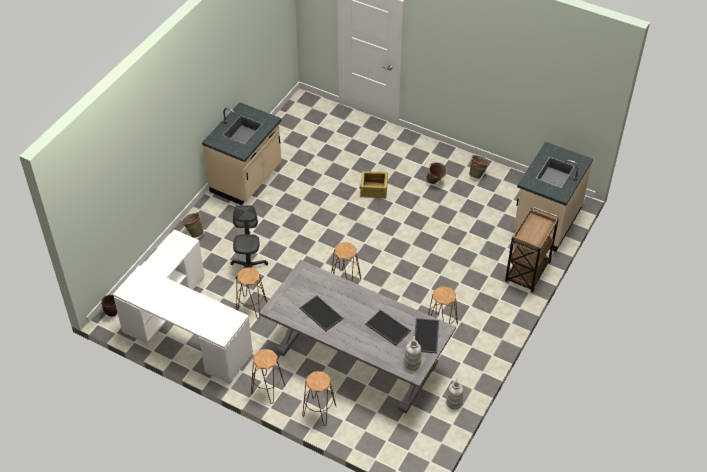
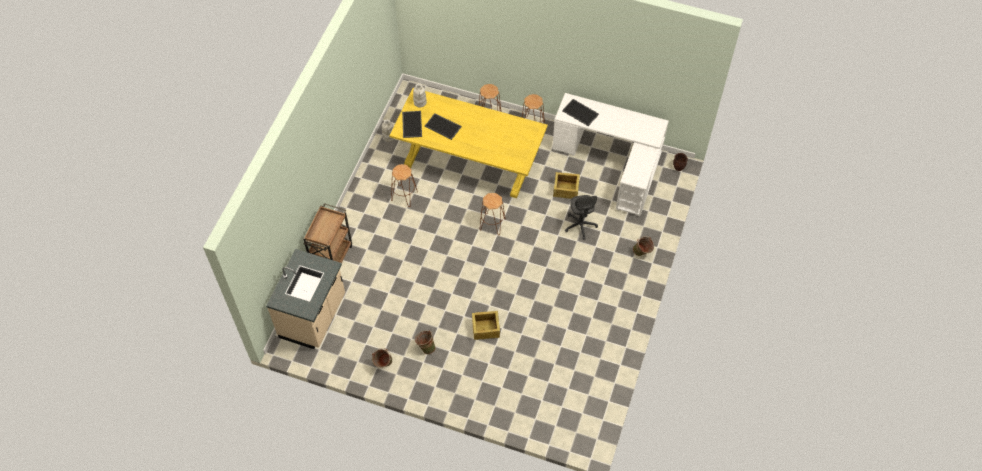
camera: 170 degrees right, 10 degrees up
beige counter [202,102,282,205] -> none
brown stool [236,267,267,319] -> crate [553,172,580,199]
grey dining table [259,260,456,414] -> yellow dining table [389,88,548,198]
tray [300,295,343,331] -> tray moved to [562,99,599,126]

